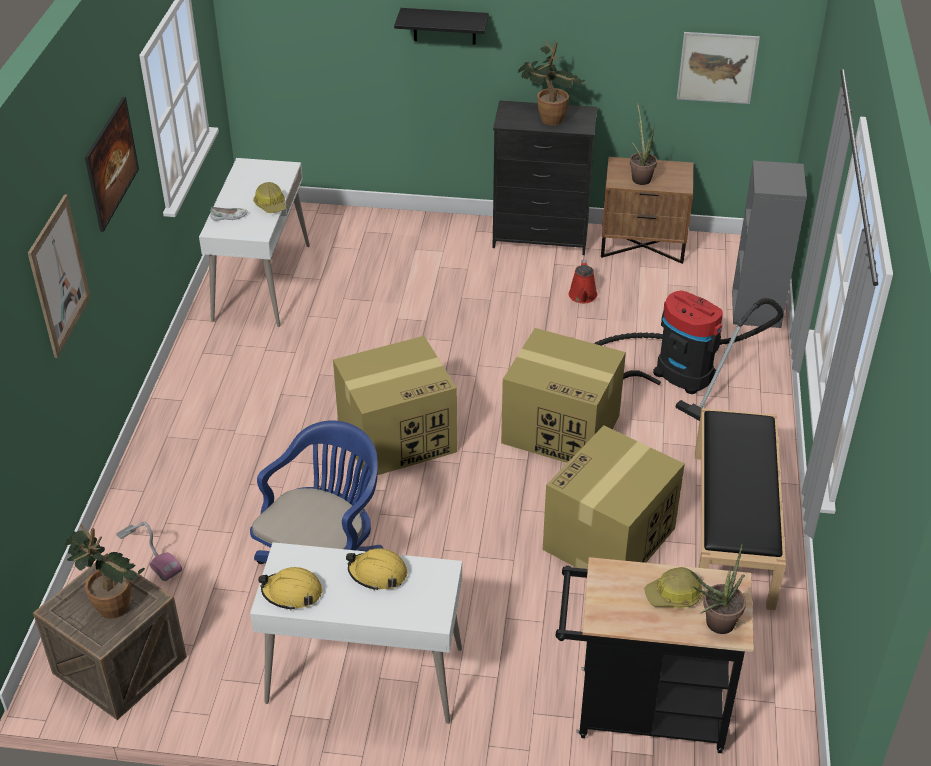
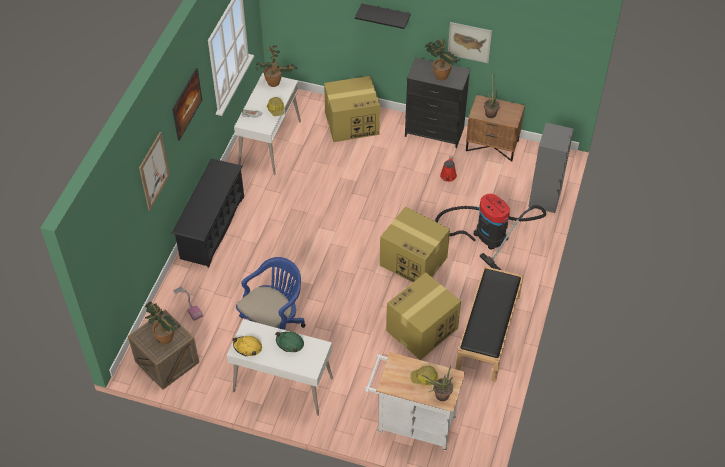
camera: 10 degrees right, 10 degrees up
cardboard box [333,336,457,475] -> cardboard box moved to [324,76,380,142]
yellow hard hat [346,548,407,591] -> green hard hat [275,332,304,352]
black cart [556,557,754,753] -> white cart [365,352,466,451]
picture [677,32,760,104] -> picture moved to [448,22,492,63]
none -> black shoe rack [172,158,244,268]
none -> potted plant [256,45,297,87]

